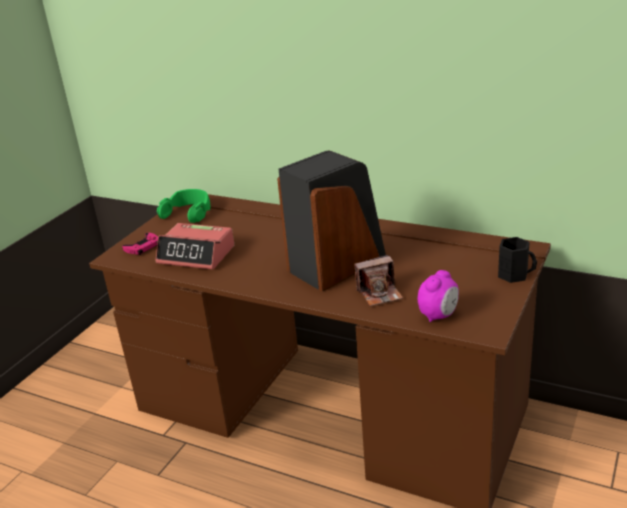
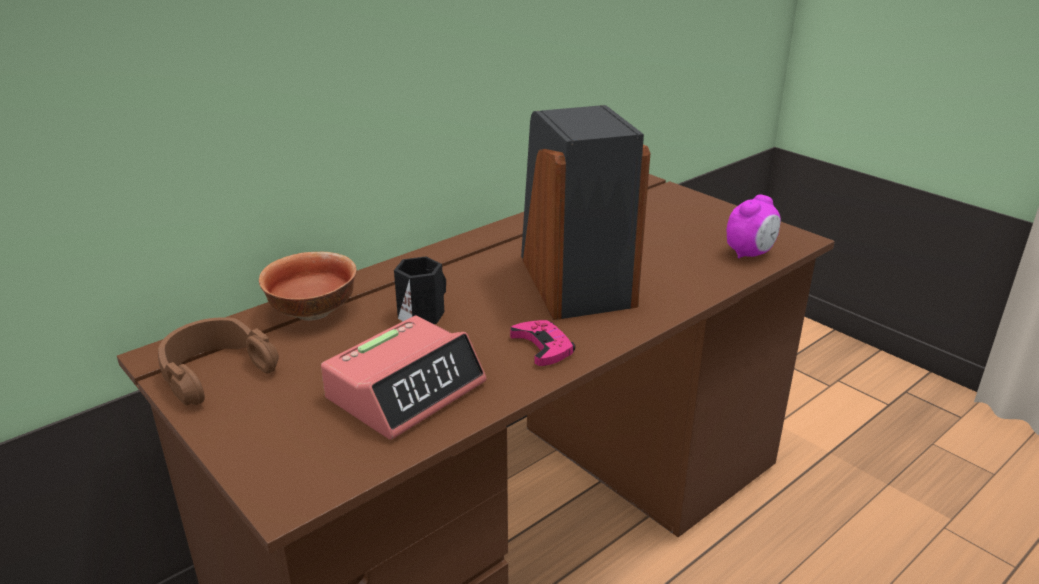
camera: 70 degrees left, 0 degrees up
pink game controller [122,233,158,255] -> pink game controller moved to [510,320,575,366]
green headphones [157,189,210,223] -> brown headphones [158,317,279,405]
camera [354,255,403,306] -> none
alarm clock [418,270,459,322] -> alarm clock turned 75 degrees clockwise [726,195,781,259]
black mug [498,237,537,283] -> black mug moved to [394,256,446,324]
none -> bowl [259,252,357,321]

